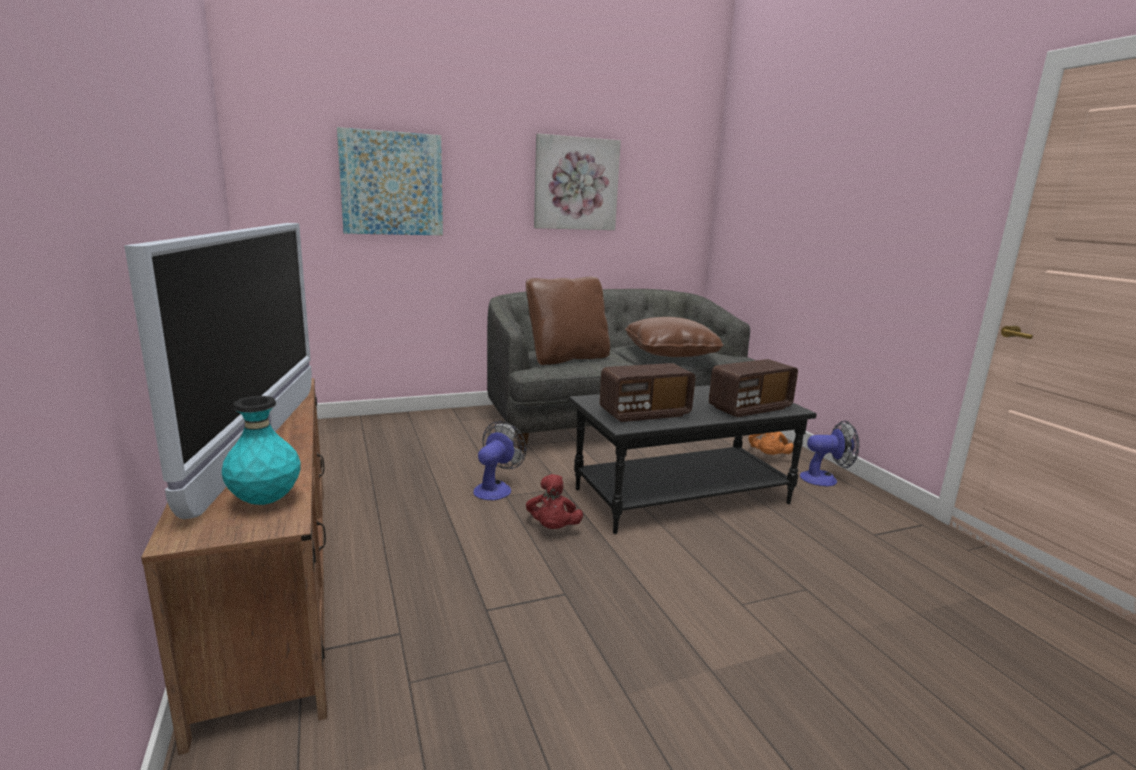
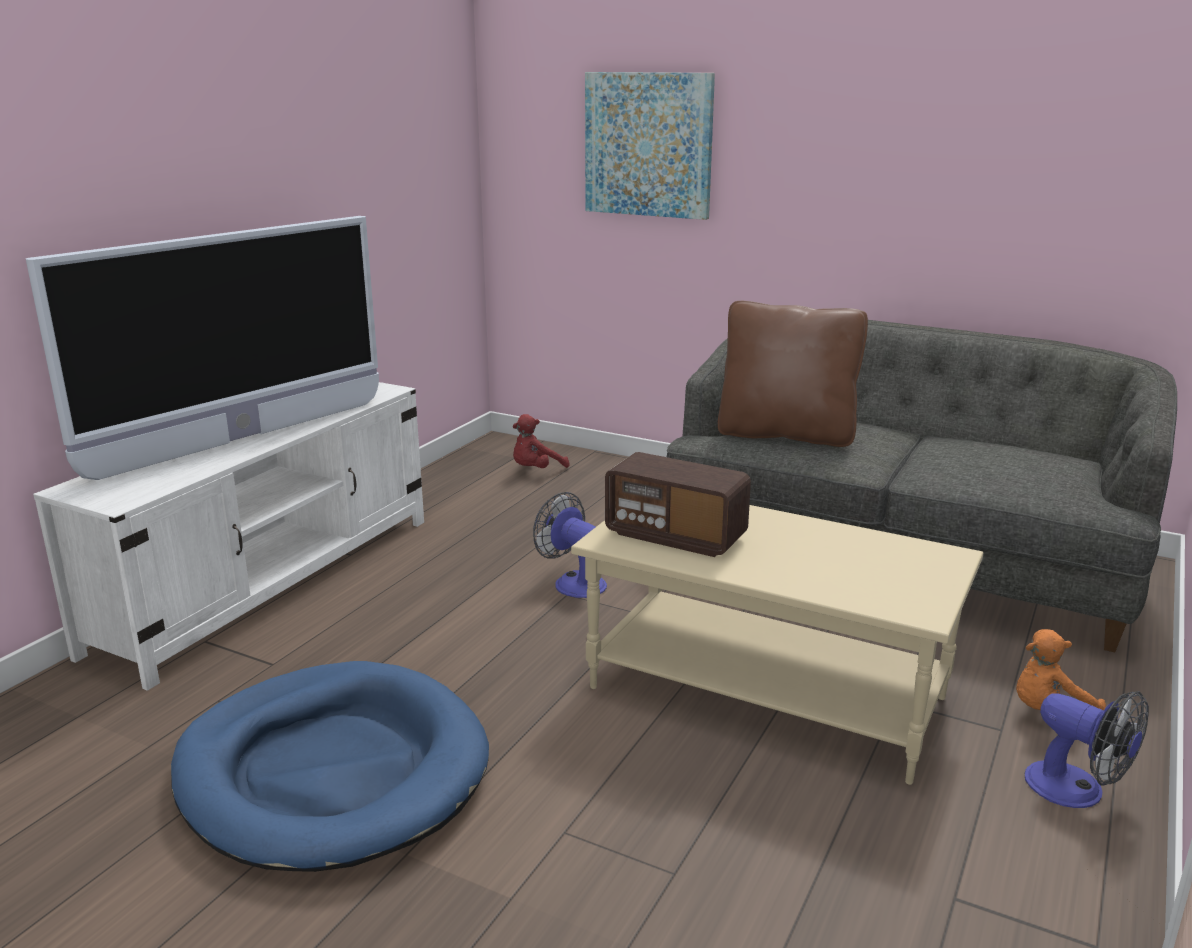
camera: 50 degrees right, 5 degrees up
brown tv stand [141,378,327,755] -> white tv stand [33,382,424,691]
turquoise vase [222,396,301,505] -> none
fan [473,421,526,500] -> fan turned 120 degrees counterclockwise [533,492,607,598]
red plush toy [526,474,583,529] -> red plush toy moved to [512,414,569,468]
picture [534,133,621,230] -> none
black coffee table [568,385,817,534] -> beige coffee table [571,505,983,785]
brown pillow [625,317,724,357] -> none
radio [709,359,798,417] -> none
none -> blue dog bed [171,661,489,872]

